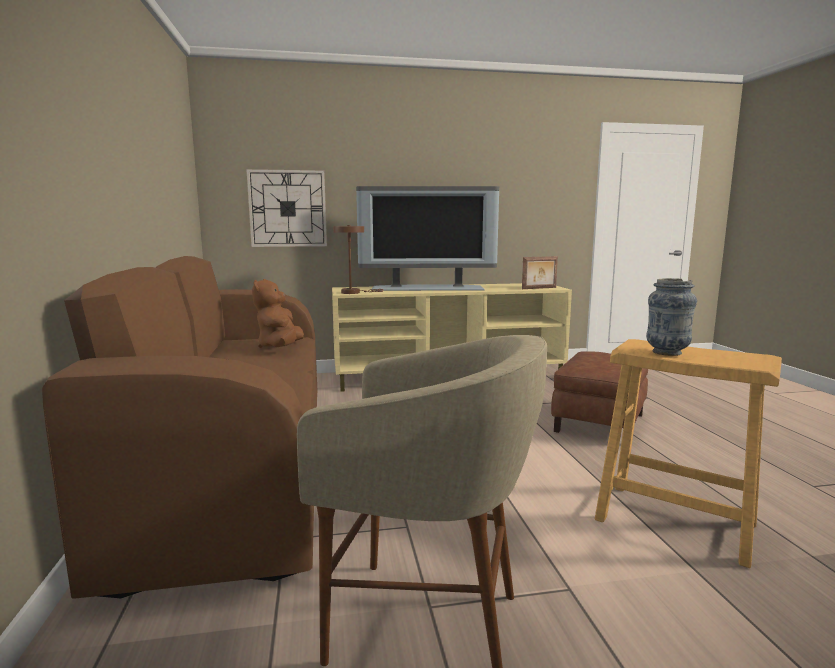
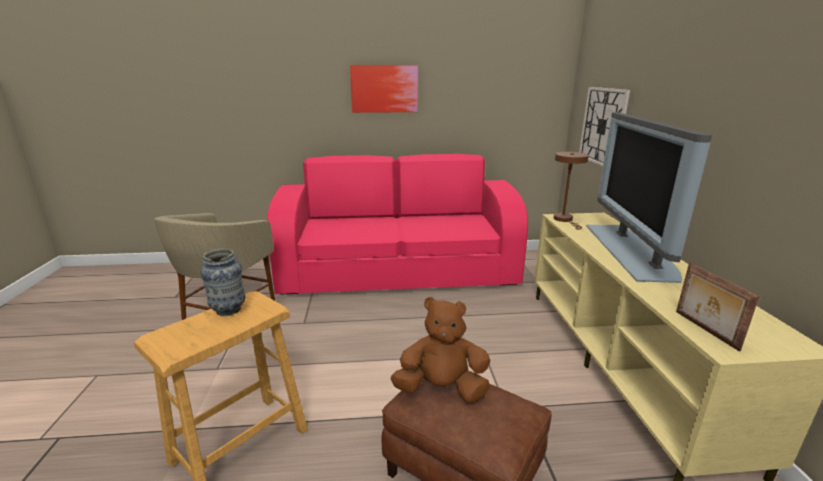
camera: 95 degrees right, 10 degrees up
brown sofa [42,256,317,599] -> pink sofa [267,154,528,295]
brown plush toy [252,279,304,348] -> brown plush toy moved to [391,297,490,403]
none -> picture [350,65,418,113]

